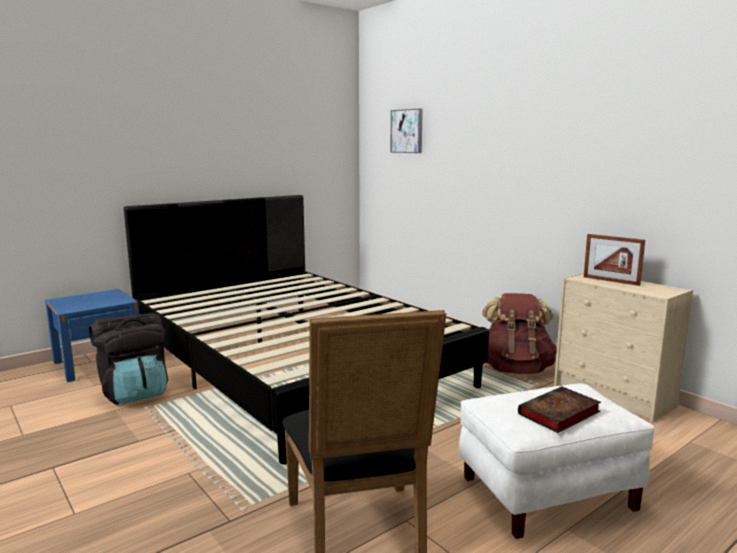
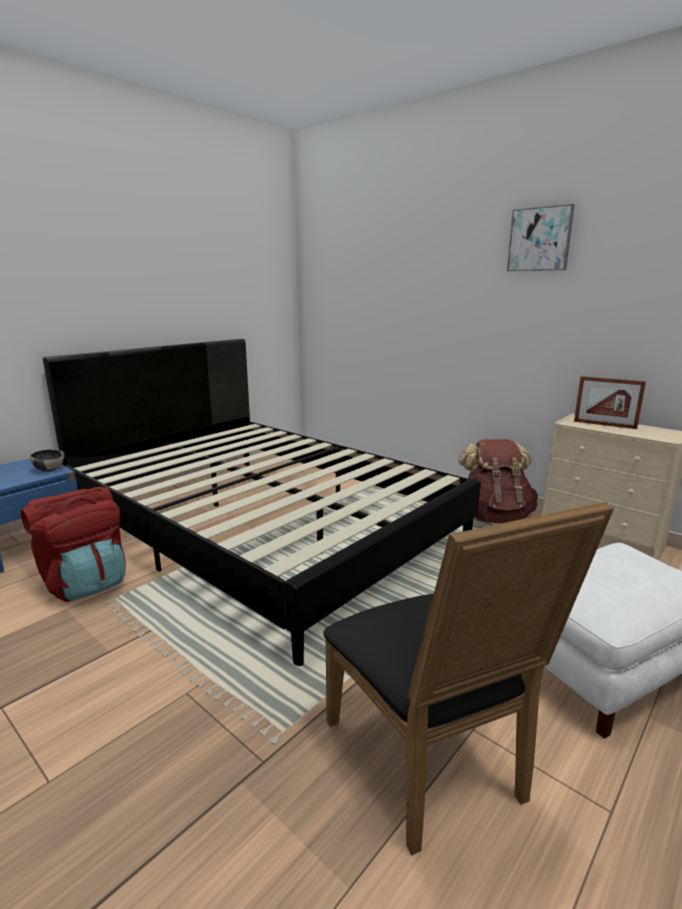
camera: 10 degrees left, 5 degrees up
black backpack [89,313,168,405] -> red backpack [21,487,126,602]
picture [390,108,423,153] -> picture moved to [507,204,575,271]
book [518,386,601,433] -> none
none -> bowl [29,449,65,472]

